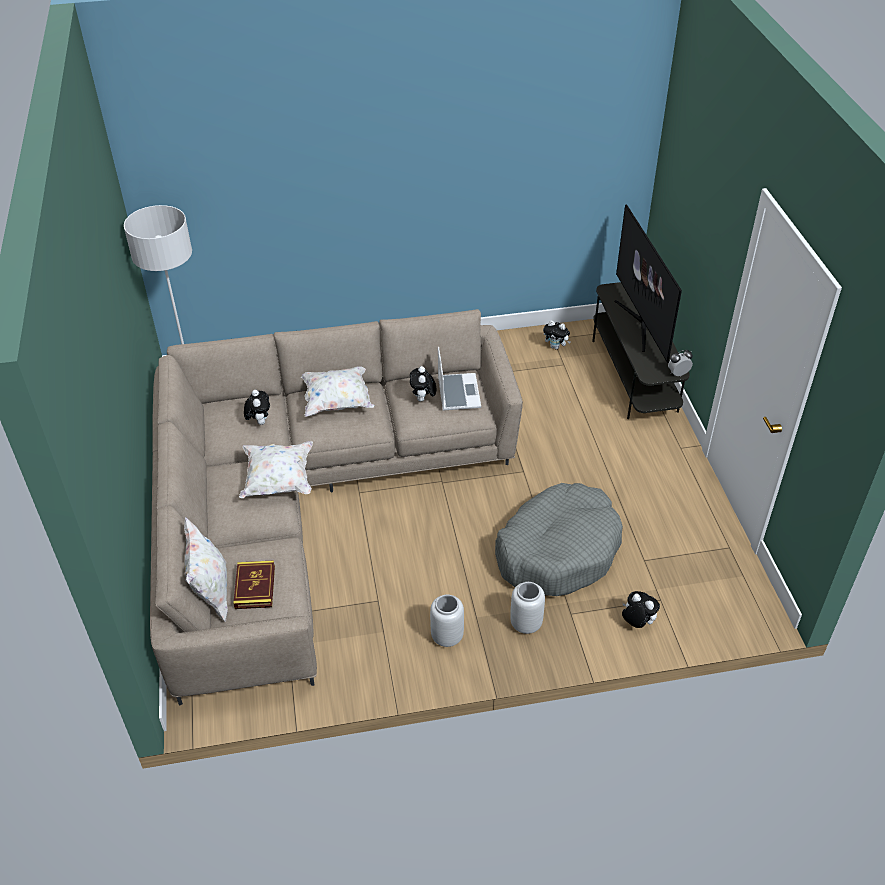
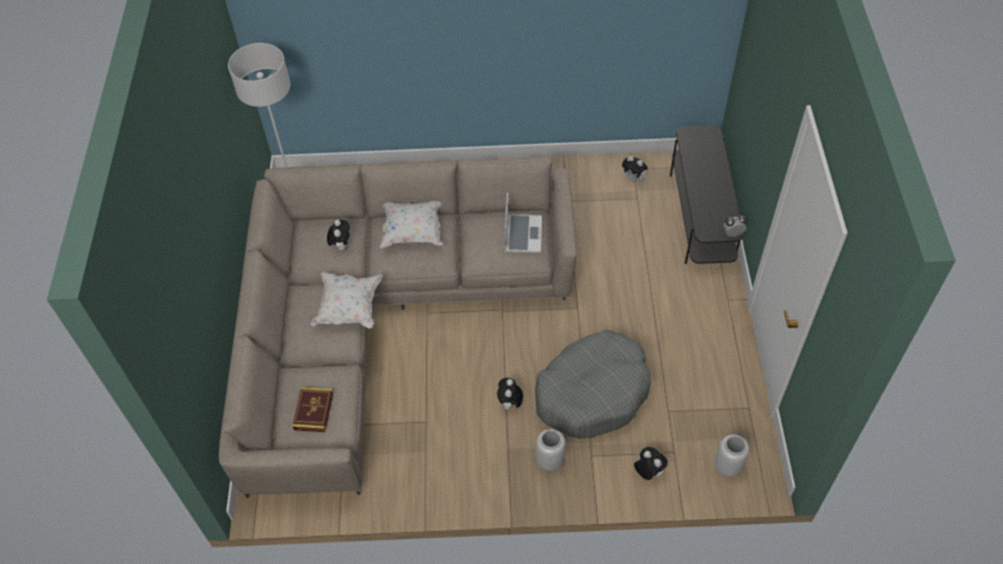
camera: 10 degrees right, 10 degrees up
white pillow [184,517,228,622] -> none
plush toy [410,366,437,402] -> plush toy moved to [497,378,523,412]
grey vase [430,594,464,647] -> grey vase moved to [715,434,749,477]
television [614,204,682,363] -> none

